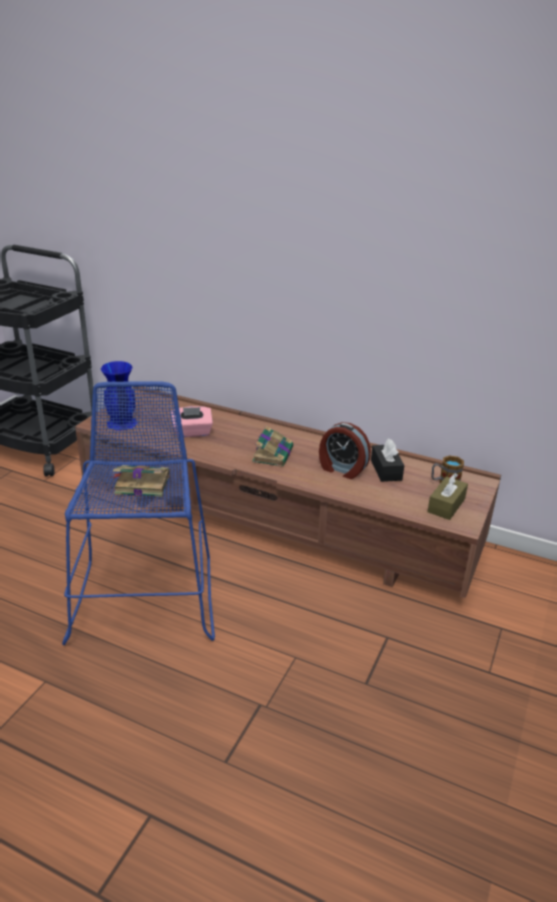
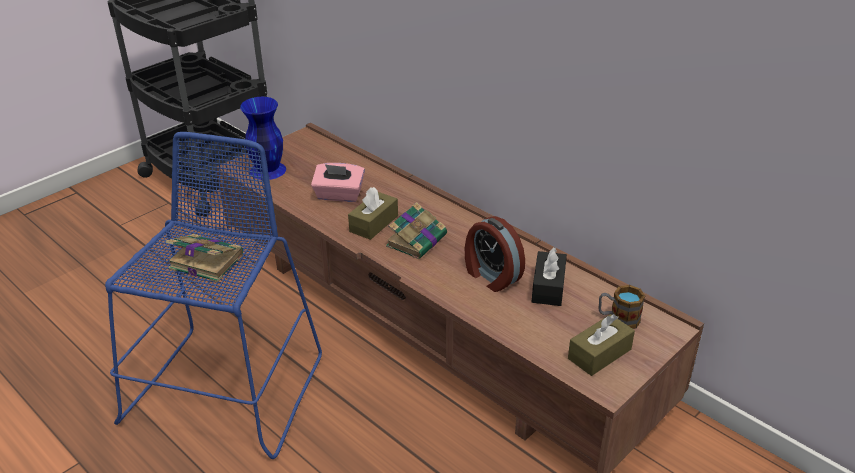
camera: 20 degrees right, 5 degrees up
none -> brown tissue box [348,187,398,240]

